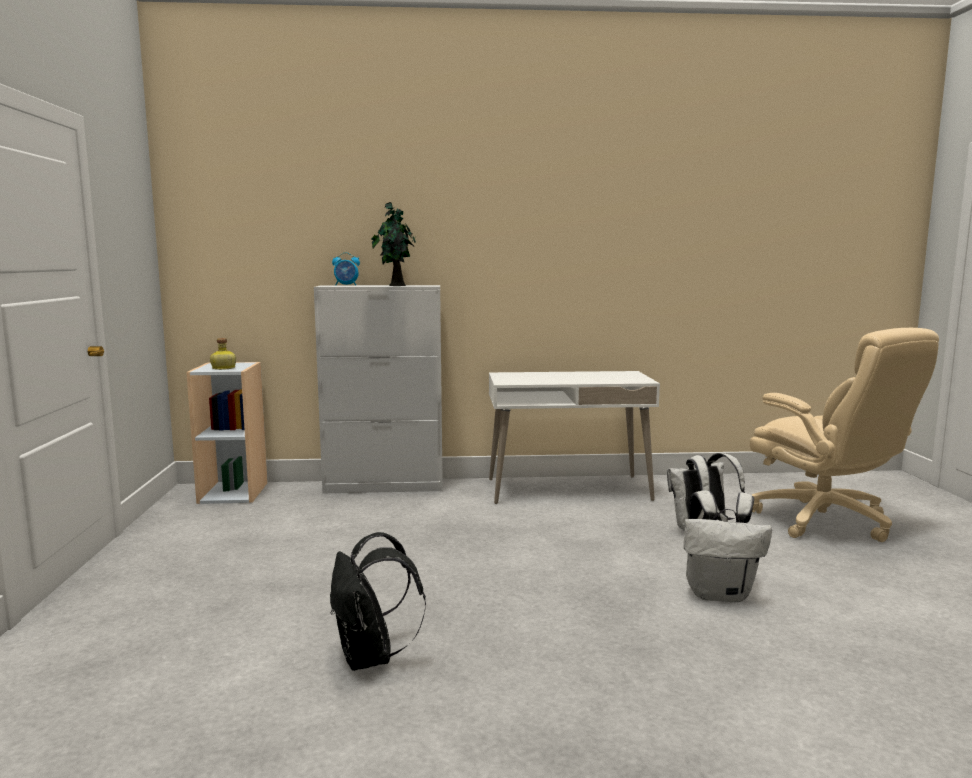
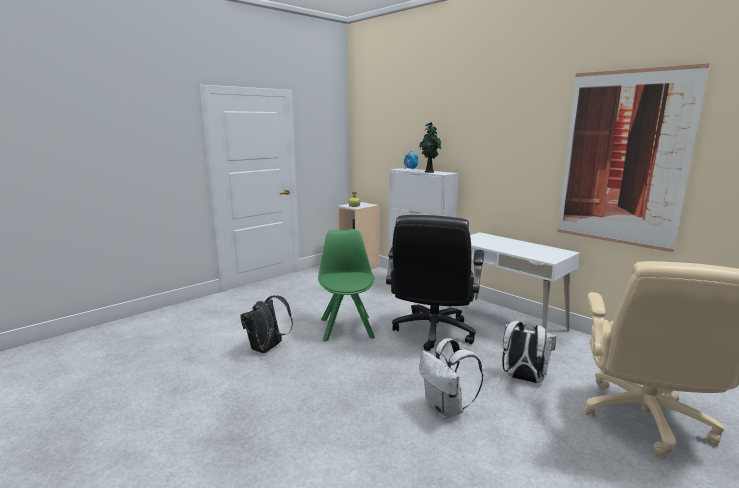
camera: 50 degrees right, 5 degrees up
none -> green chair [318,229,375,342]
none -> black office chair [386,215,484,351]
none -> picture [557,63,709,252]

